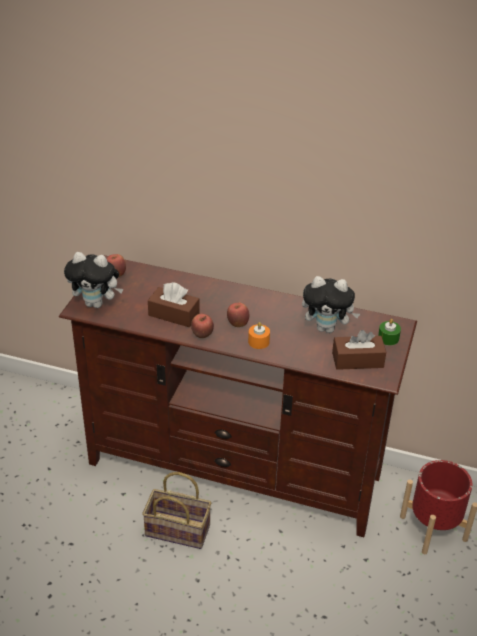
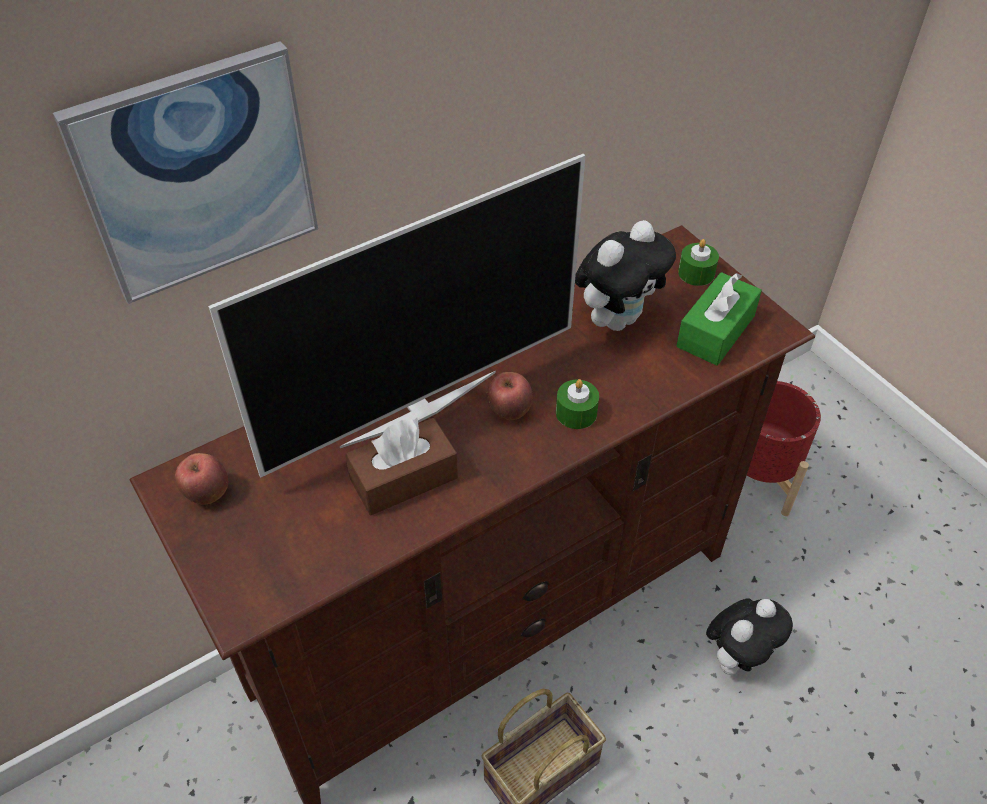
camera: 50 degrees left, 10 degrees up
plush toy [64,252,123,308] -> plush toy moved to [706,598,793,675]
apple [191,314,214,338] -> none
orange candle [248,322,270,349] -> green candle [556,379,599,429]
brown tissue box [332,330,386,370] -> green tissue box [677,272,762,366]
none -> picture [53,41,318,304]
none -> television [208,154,586,477]

